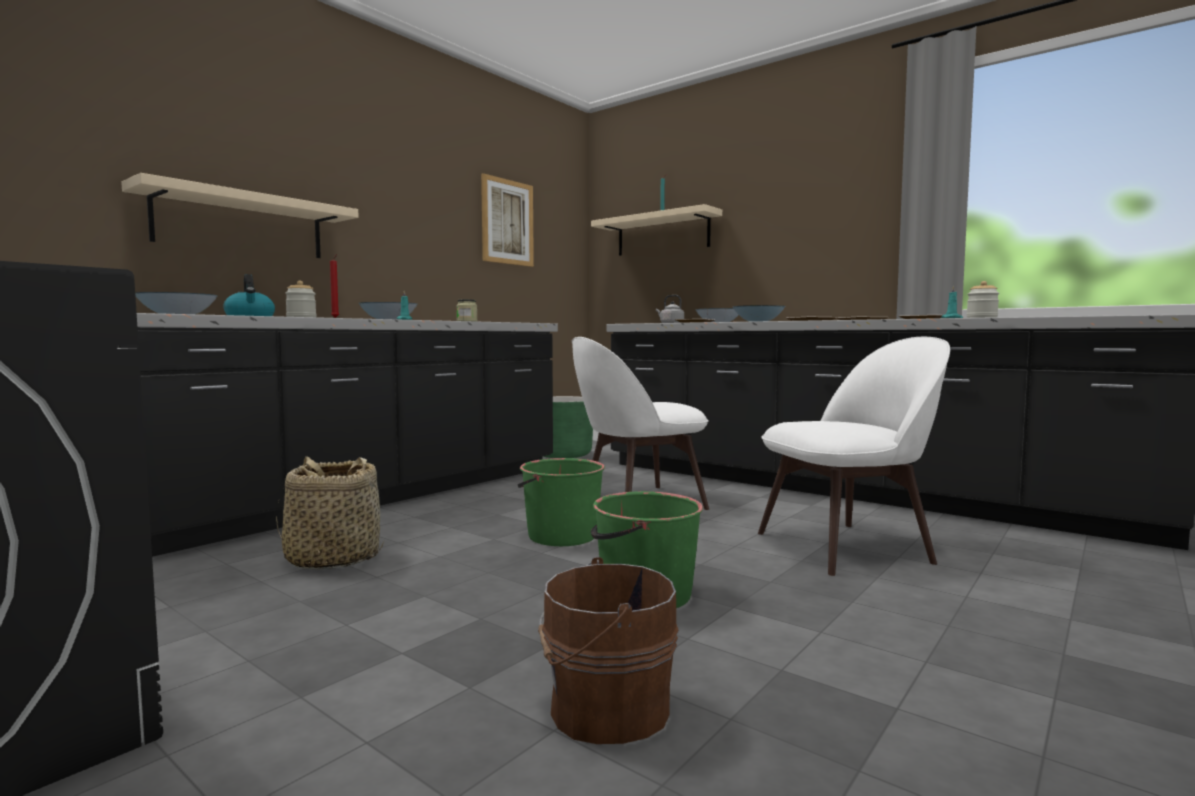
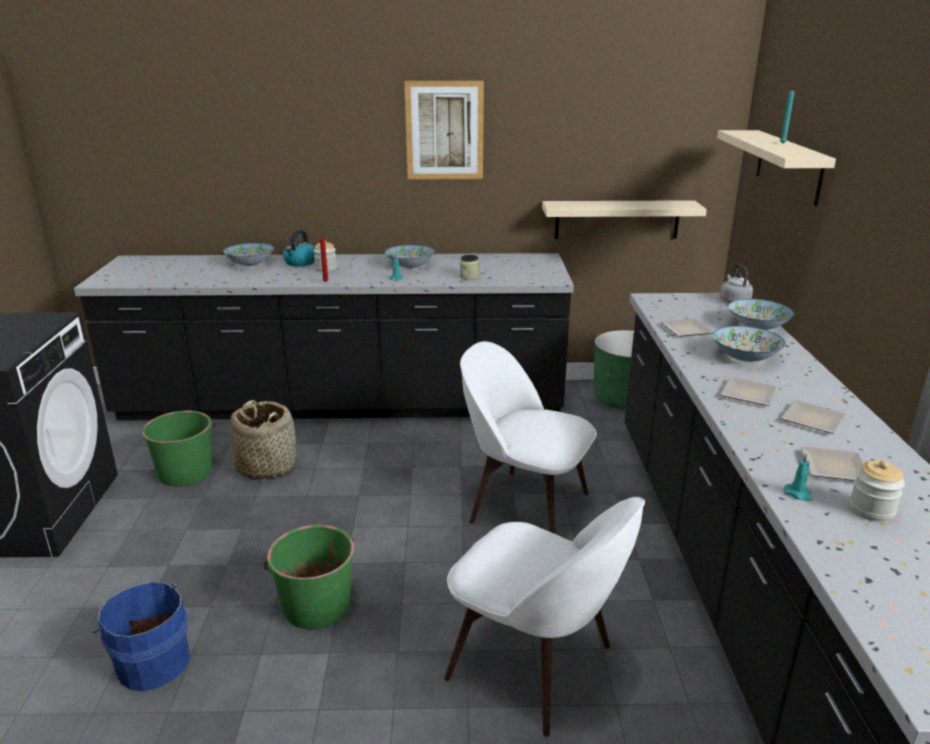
camera: 50 degrees right, 20 degrees up
beige shelf [121,173,358,258] -> beige shelf moved to [542,200,707,239]
picture [481,173,534,267] -> picture moved to [404,81,484,179]
green bucket [518,458,605,546] -> green bucket moved to [141,411,216,487]
brown bucket [538,557,679,744] -> blue bucket [92,582,190,691]

